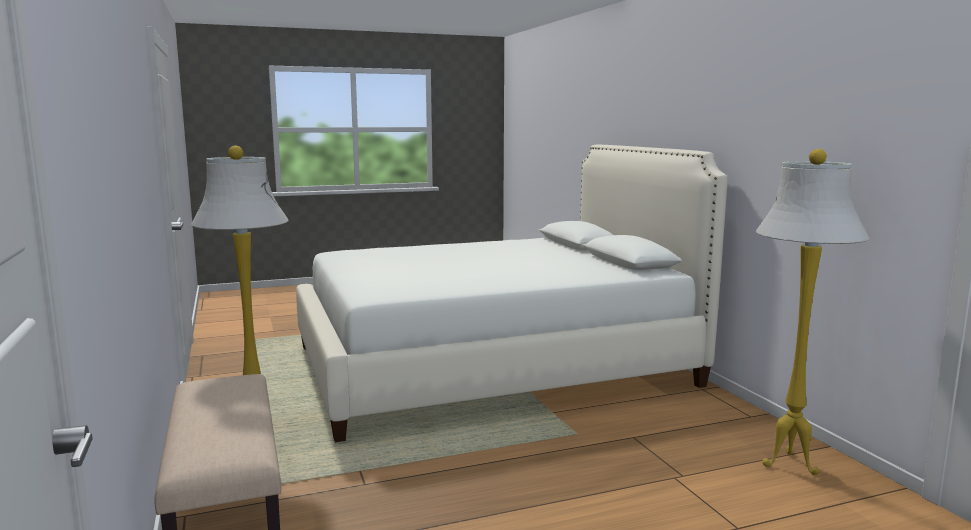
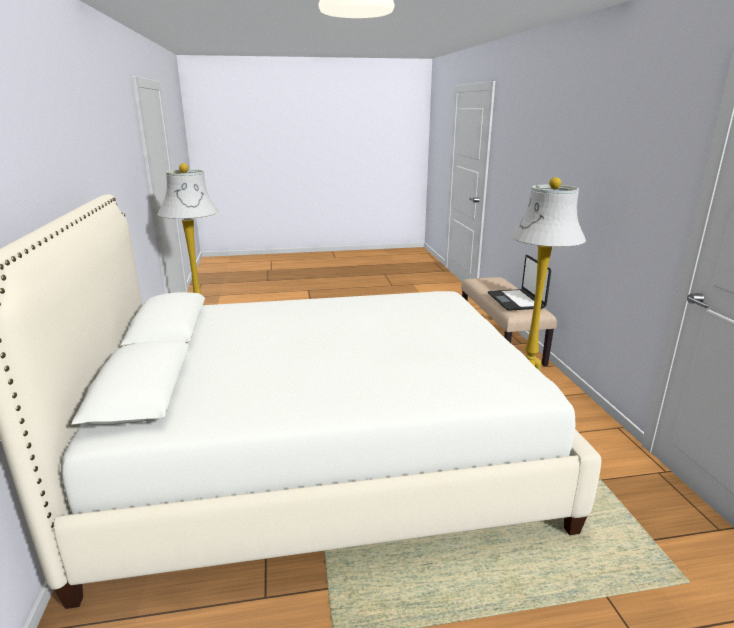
camera: 170 degrees left, 10 degrees up
none -> laptop [488,255,551,311]

